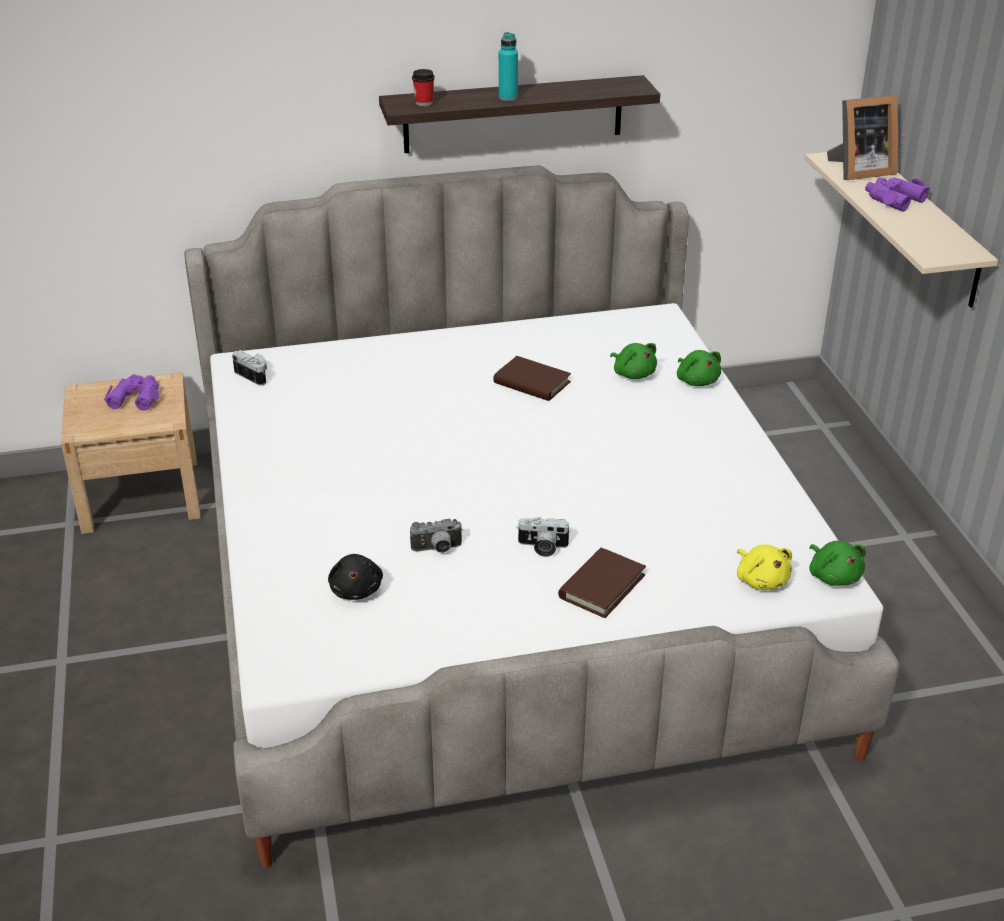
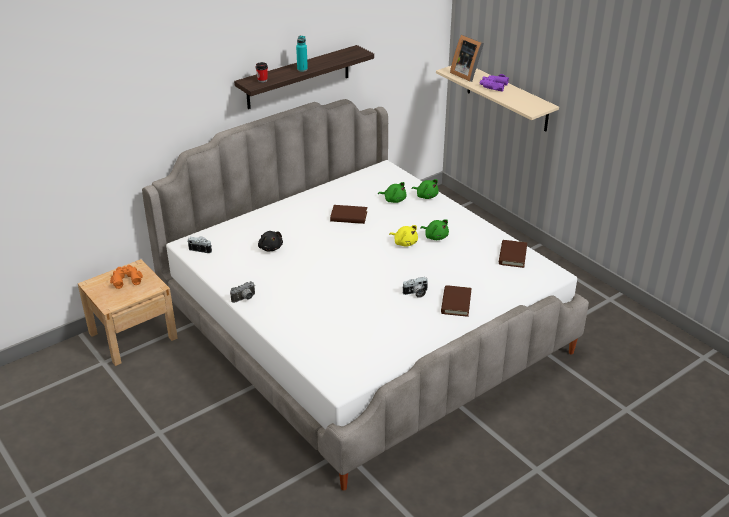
camera: 25 degrees left, 0 degrees up
purple binoculars [104,374,159,411] -> orange binoculars [110,265,143,289]
black plush toy [328,554,383,600] -> black plush toy moved to [258,231,283,251]
camera [410,519,463,553] -> camera moved to [230,281,255,303]
yellow plush toy [737,544,792,590] -> yellow plush toy moved to [389,225,418,247]
green plush toy [810,541,866,586] -> green plush toy moved to [420,219,449,240]
picture frame [827,95,898,180] -> picture frame turned 90 degrees clockwise [450,35,484,82]
none -> brown book [499,240,527,268]

